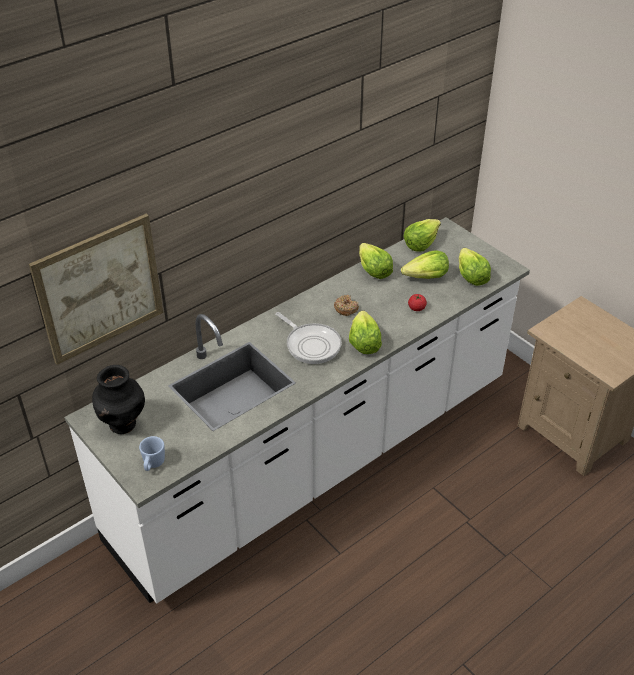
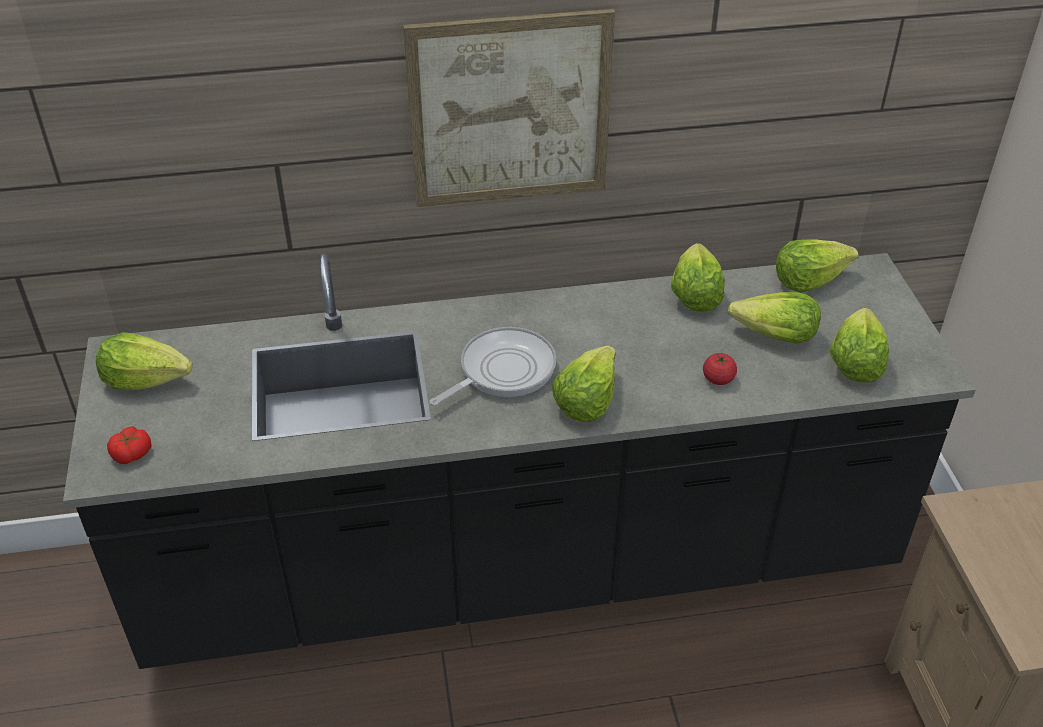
camera: 30 degrees right, 0 degrees up
picture [29,214,163,365] -> picture moved to [403,9,615,207]
white counter [64,217,530,603] -> black counter [63,253,976,669]
black vase [92,365,145,434] -> lettuce [96,332,193,390]
blue mug [139,436,165,471] -> tomato [107,426,152,464]
frying pan [275,312,342,364] -> frying pan turned 120 degrees counterclockwise [430,327,556,406]
donut [334,295,359,316] -> none

